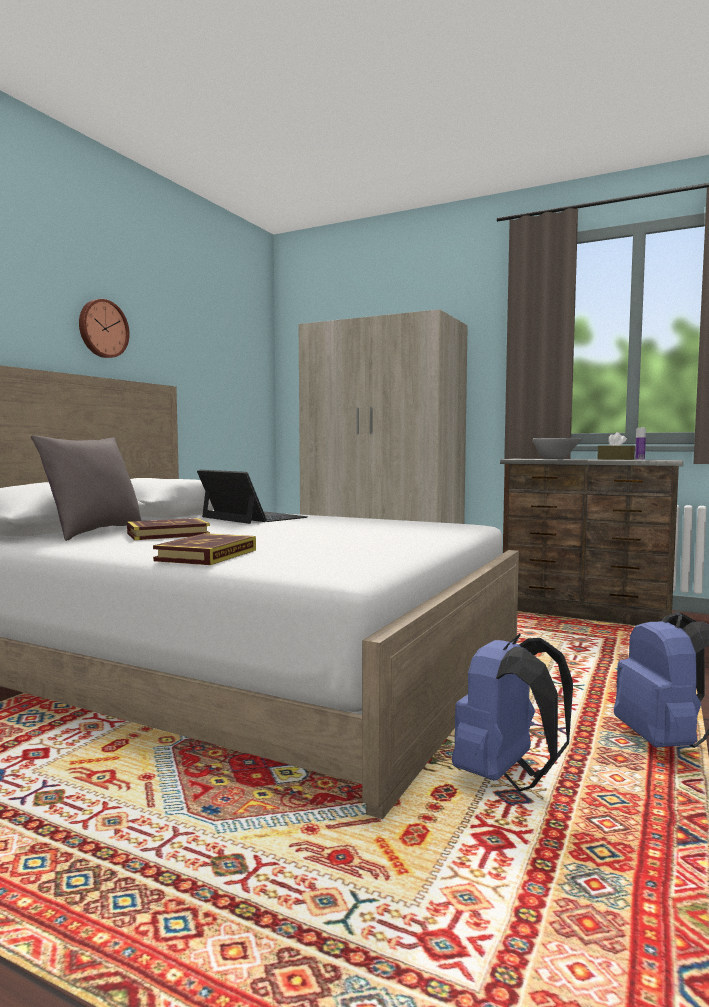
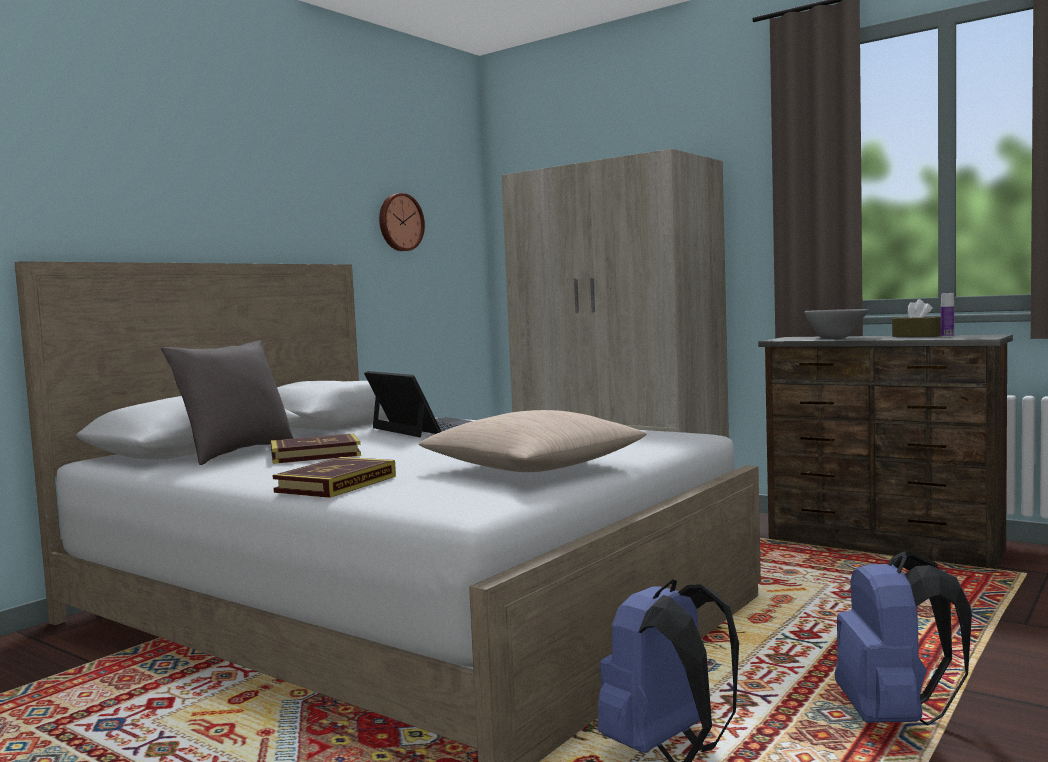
camera: 10 degrees right, 0 degrees up
wall clock [79,299,130,358] -> wall clock moved to [379,193,425,251]
none -> beige pillow [419,410,646,472]

